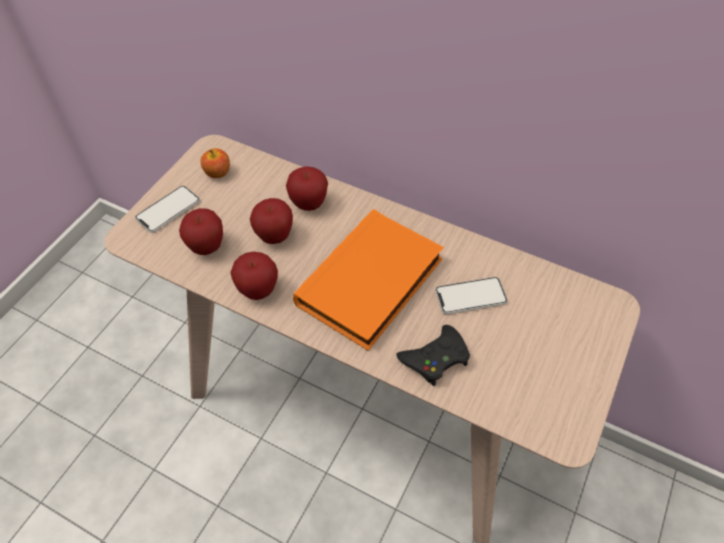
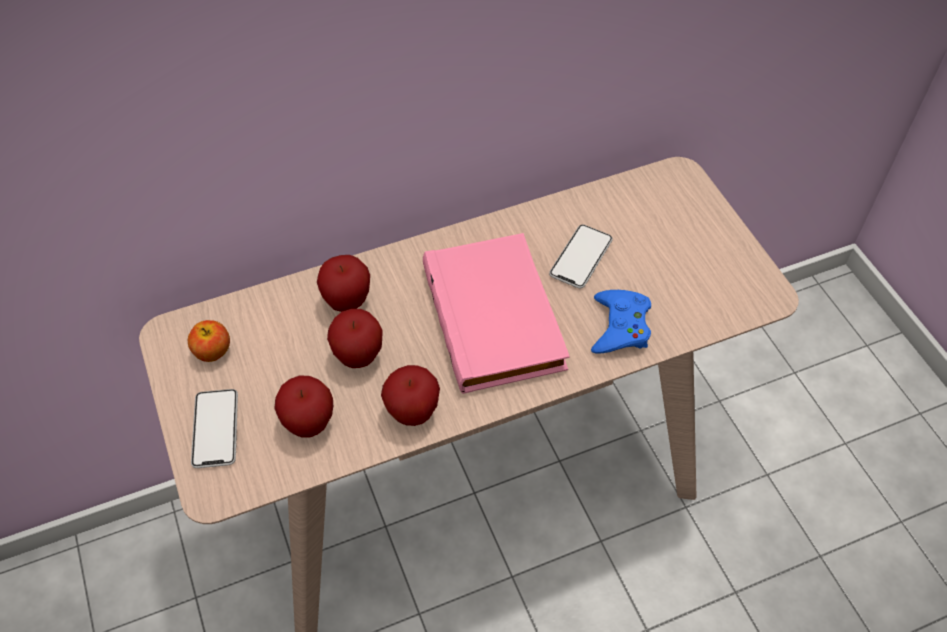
camera: 50 degrees left, 0 degrees up
orange book [293,209,444,351] -> pink book [423,233,570,394]
black game controller [396,325,470,386] -> blue game controller [591,290,651,354]

